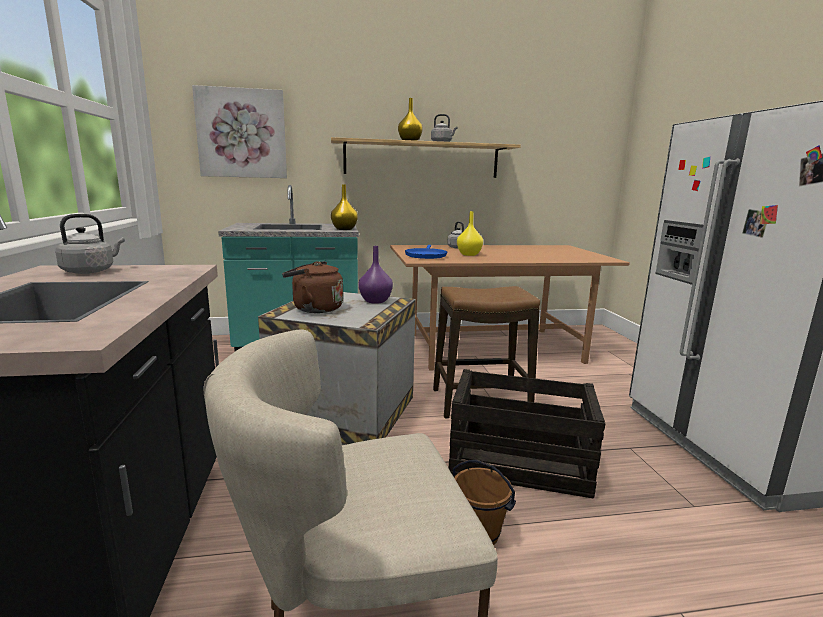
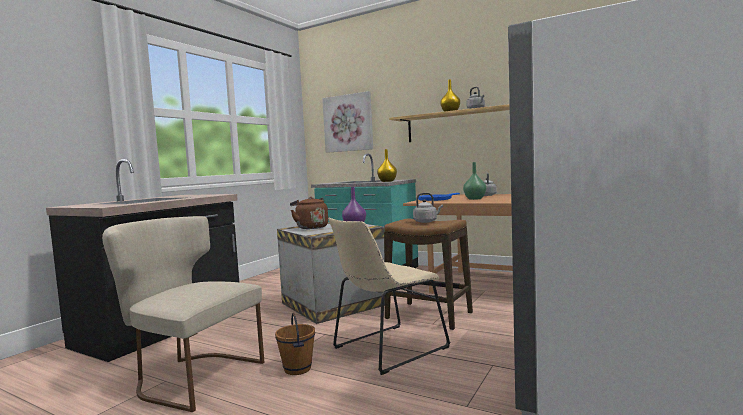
camera: 40 degrees right, 10 degrees down
grey kettle [55,214,125,274] -> grey kettle moved to [413,193,443,223]
crate [449,369,605,499] -> beige chair [328,218,450,375]
yellow vase [457,211,483,256] -> green vase [463,162,486,200]

